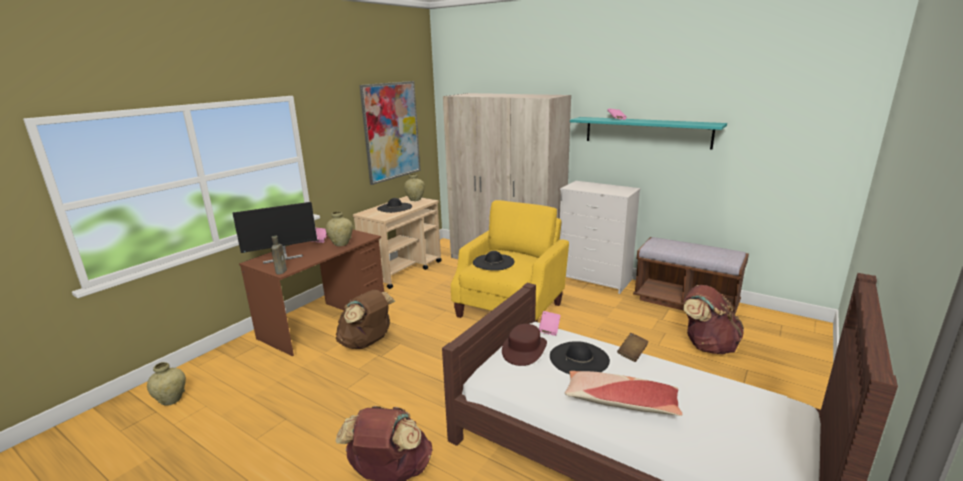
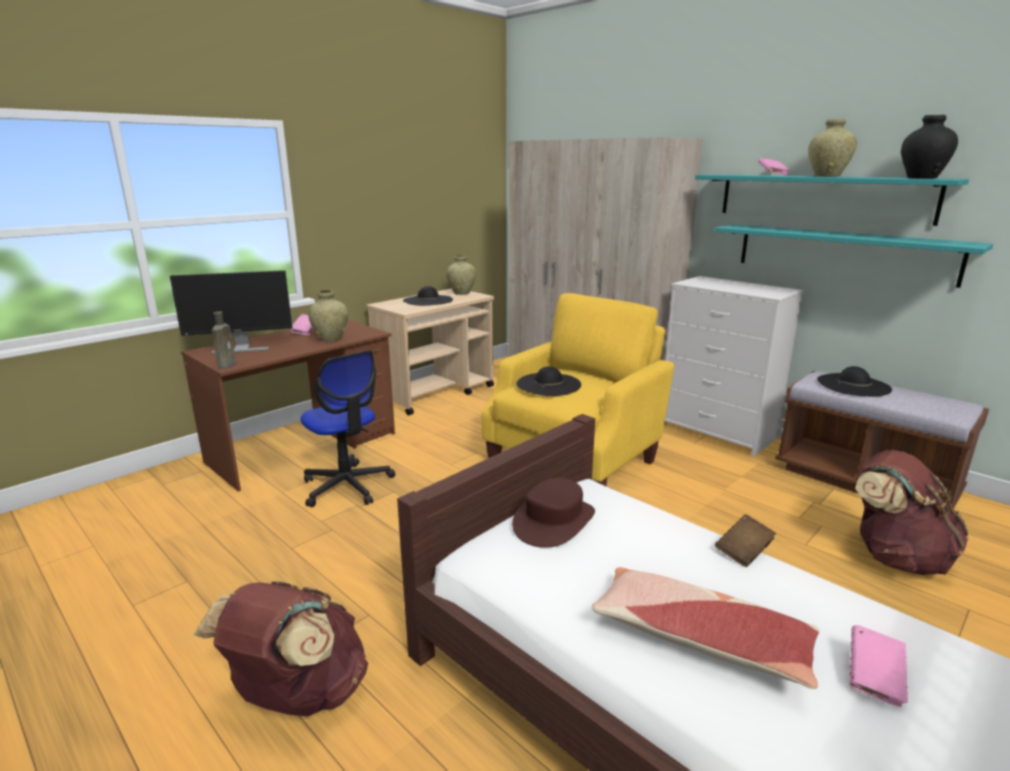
camera: 10 degrees right, 0 degrees up
beige vase [147,362,186,406] -> beige vase moved to [808,119,857,177]
brown backpack [336,290,395,349] -> office chair [301,350,395,507]
picture [359,81,421,185] -> none
pink book [539,311,561,336] -> pink book moved to [850,625,908,707]
black hat [550,341,610,374] -> black hat moved to [817,366,892,397]
none -> turquoise shelf [714,224,993,288]
none -> black vase [901,115,958,179]

